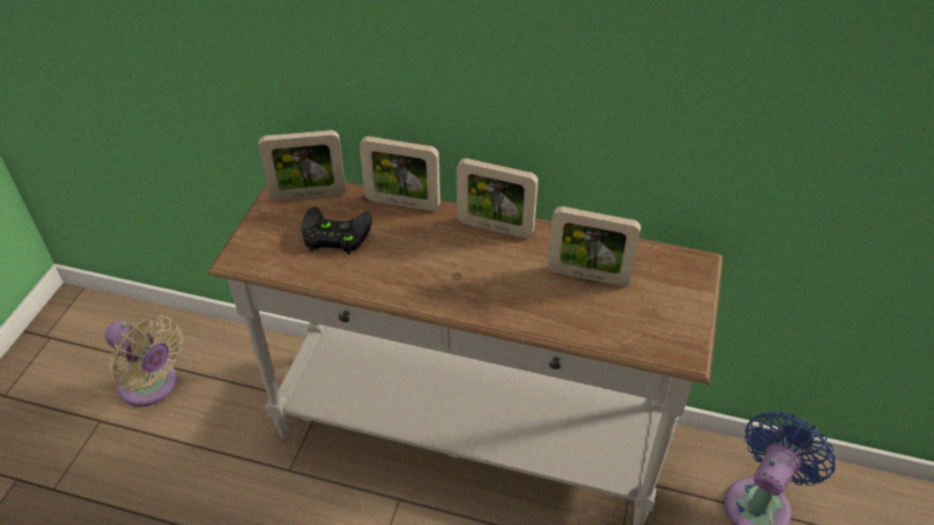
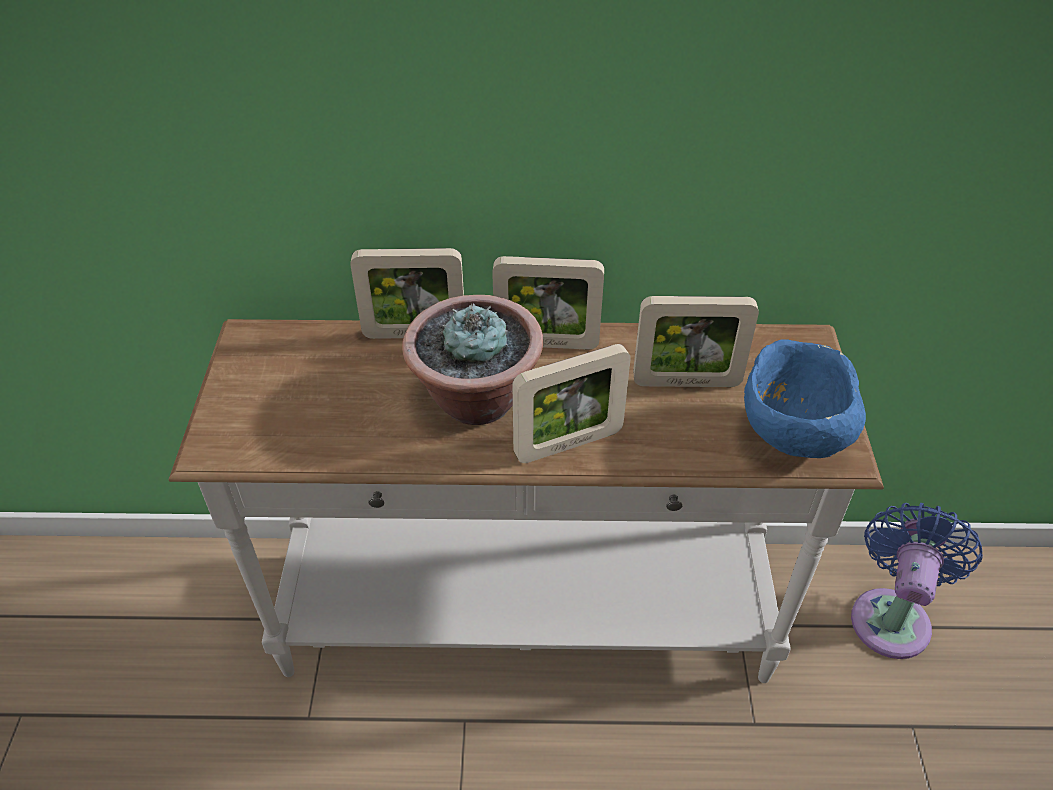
camera: 15 degrees left, 0 degrees up
beige fan [105,315,183,407] -> none
picture frame [259,130,346,201] -> picture frame moved to [512,344,631,463]
black game controller [302,207,372,254] -> none
none -> potted plant [402,295,543,425]
none -> blue bowl [744,339,866,458]

